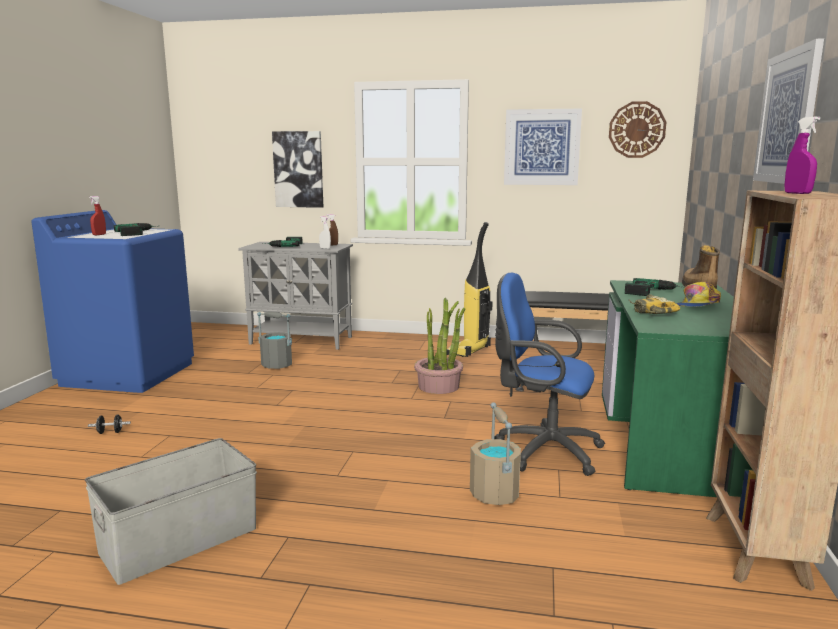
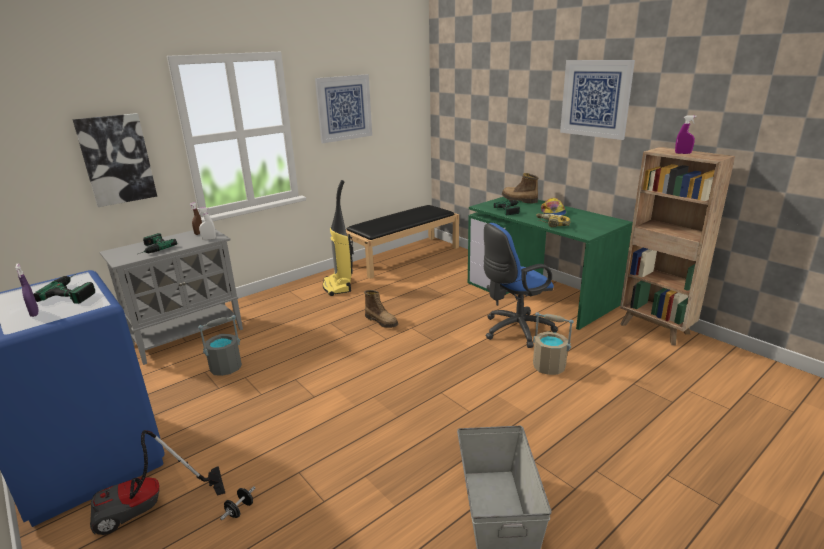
camera: 50 degrees left, 10 degrees up
red spray bottle [89,196,106,235] -> purple spray bottle [15,264,39,317]
potted plant [414,298,465,394] -> boot [364,290,398,328]
wall clock [609,101,666,158] -> none
none -> vacuum cleaner [90,430,225,535]

